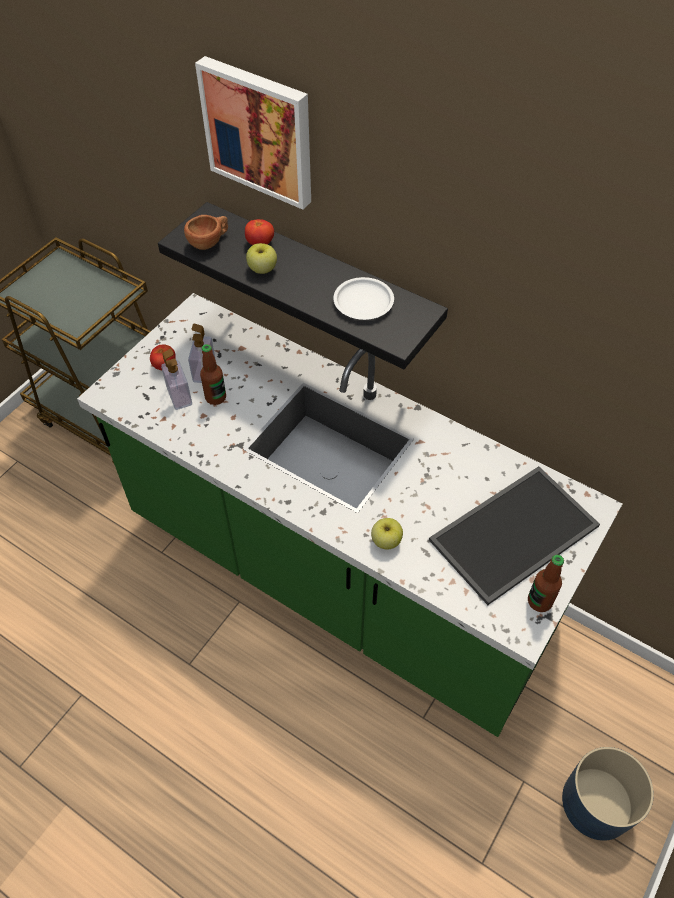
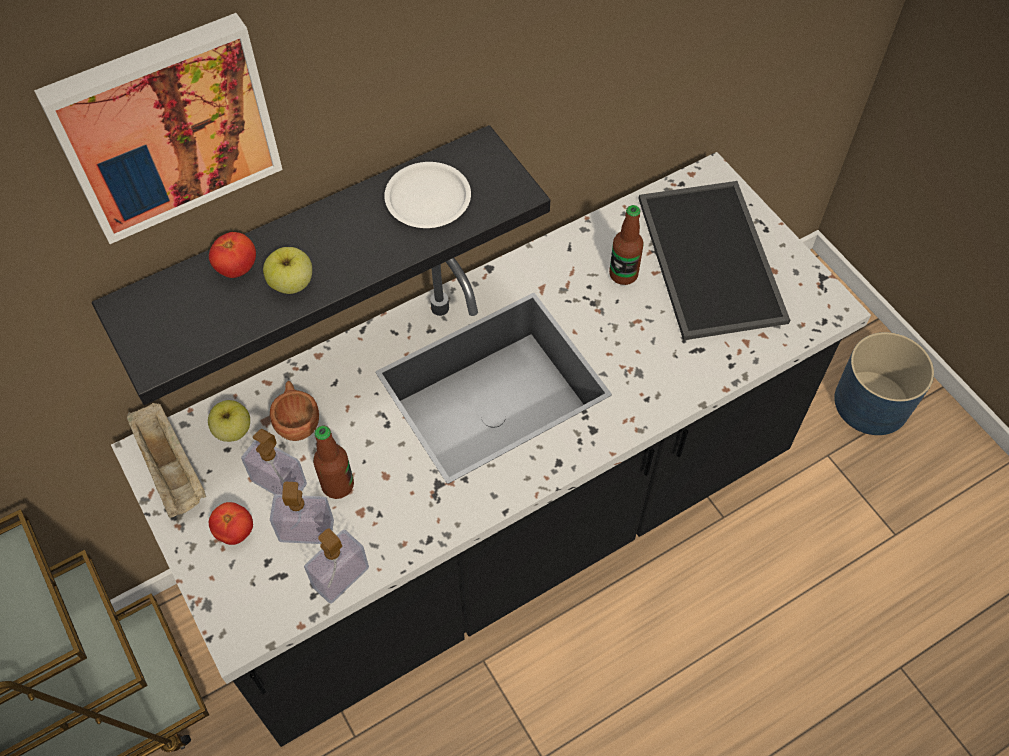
camera: 65 degrees left, 5 degrees up
green counter [77,293,623,737] -> black counter [111,152,871,747]
brown cup [184,215,228,250] -> brown cup moved to [270,381,319,441]
apple [371,518,403,550] -> apple moved to [208,400,250,442]
bottle [528,555,564,612] -> bottle moved to [609,205,644,285]
none -> beige tray [127,403,206,518]
none -> soap dispenser [304,528,369,604]

